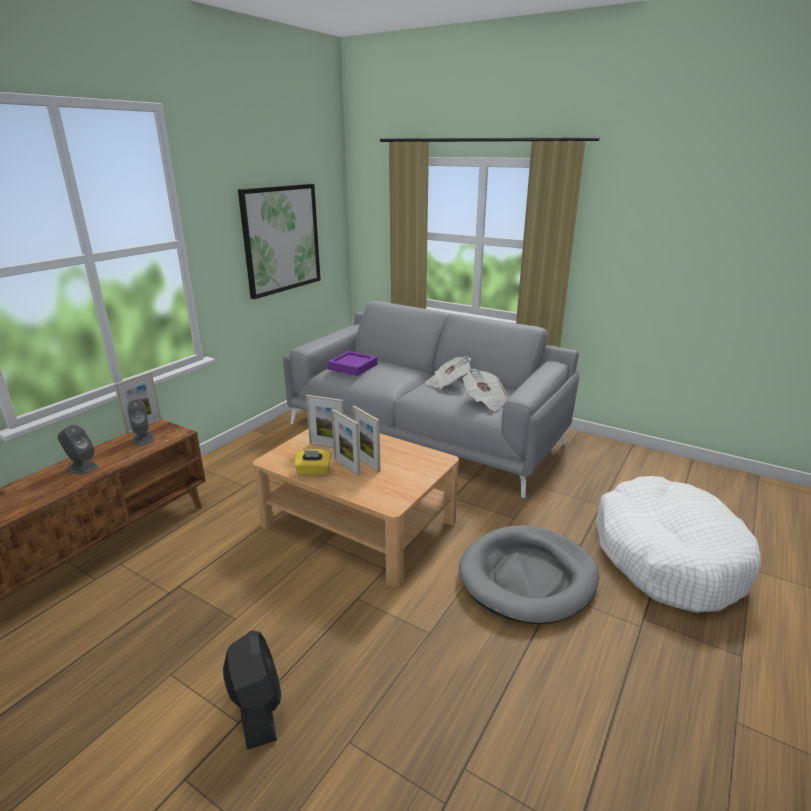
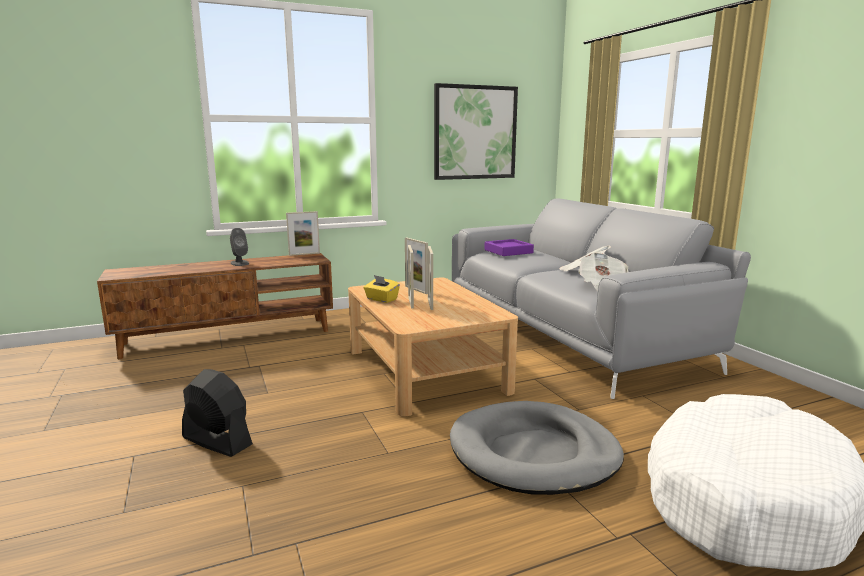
camera: 35 degrees right, 10 degrees down
grey speaker [127,399,154,446] -> none
black fan [223,630,281,750] -> black fan turned 75 degrees counterclockwise [182,369,253,457]

